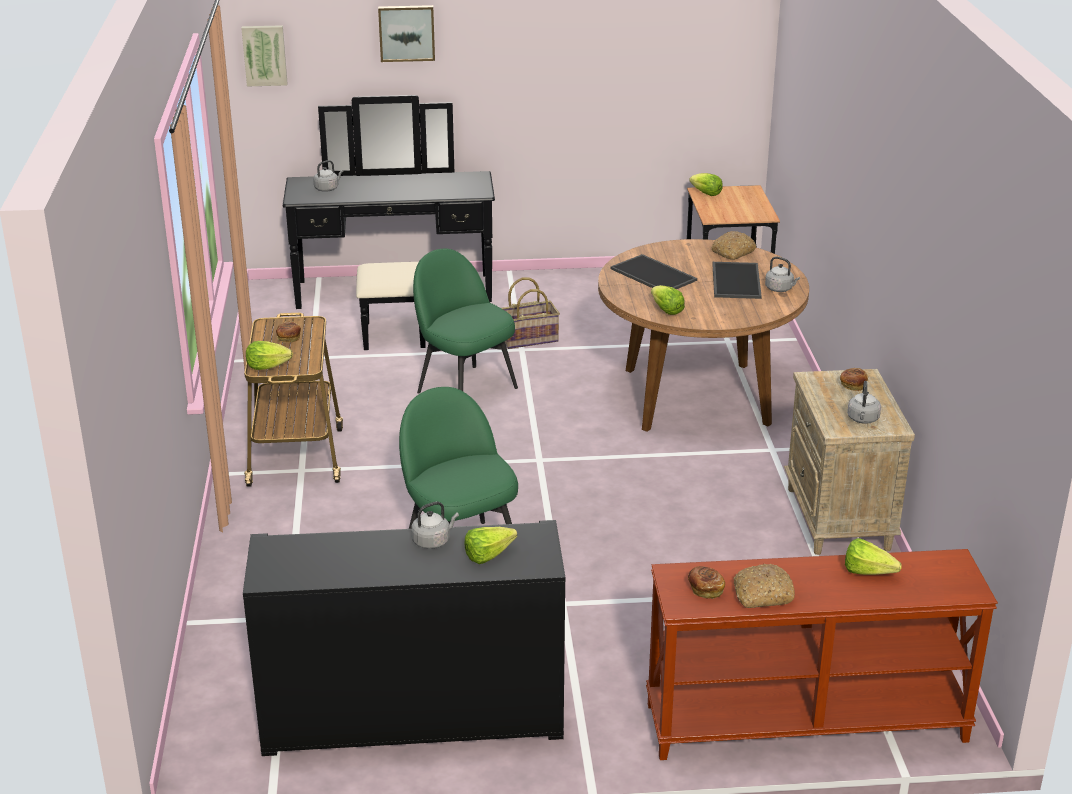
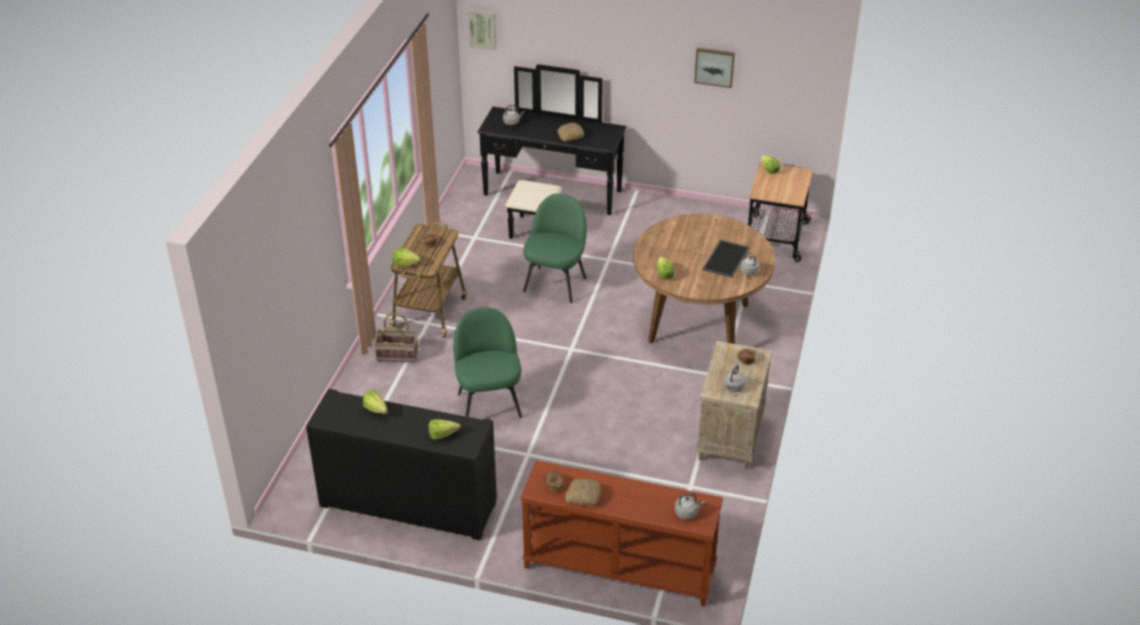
camera: 20 degrees right, 10 degrees up
picture [378,5,435,62] -> picture moved to [694,48,735,88]
grey kettle [411,501,459,549] -> grey kettle moved to [675,493,705,519]
green chair [413,249,518,394] -> green chair turned 45 degrees clockwise [523,194,587,303]
basket [501,277,560,349] -> basket moved to [374,313,418,362]
tray [610,254,697,289] -> none
bread [712,231,756,260] -> bread moved to [557,123,584,142]
lettuce [845,538,902,575] -> lettuce moved to [363,390,388,414]

